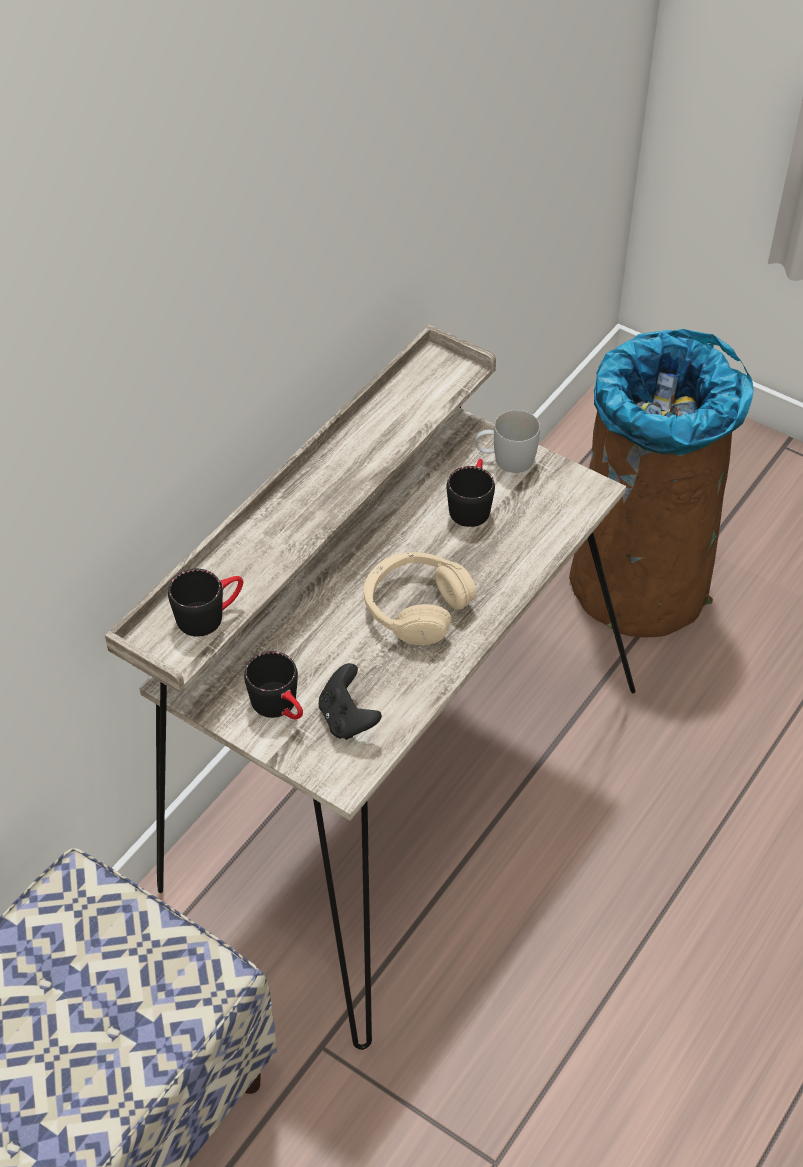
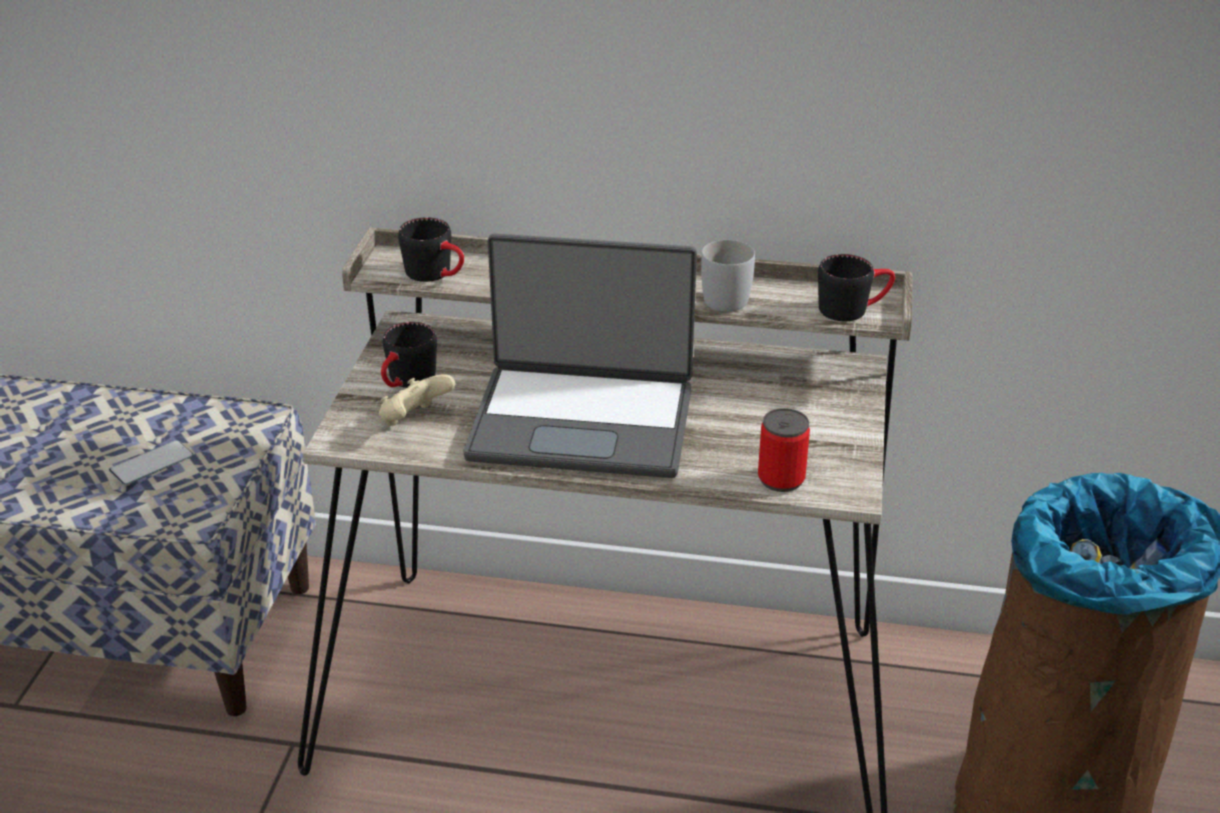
camera: 65 degrees right, 15 degrees down
black game controller [319,663,382,740] -> beige game controller [379,374,455,426]
beige headphones [364,552,477,645] -> laptop [463,234,697,478]
black mug [447,459,495,527] -> black mug moved to [818,254,895,321]
white mug [475,410,540,473] -> white mug moved to [701,240,755,312]
none -> phone [109,440,193,485]
none -> can [758,408,810,492]

